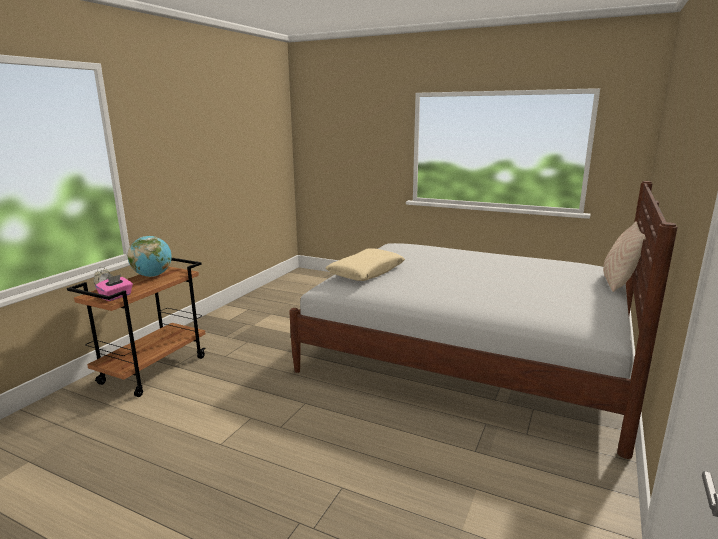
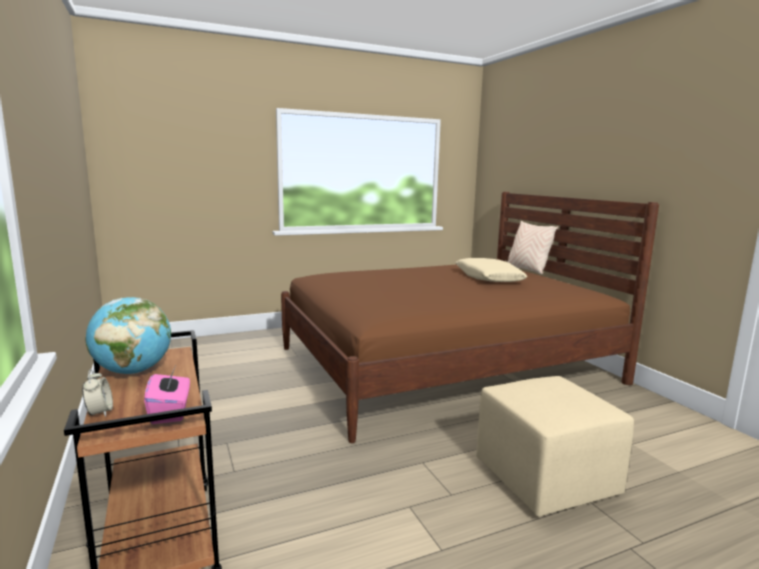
camera: 50 degrees left, 5 degrees down
white bed [289,181,678,459] -> brown bed [281,192,659,443]
beige pillow [326,248,405,281] -> beige pillow moved to [455,258,527,282]
none -> beige ottoman [476,376,634,517]

